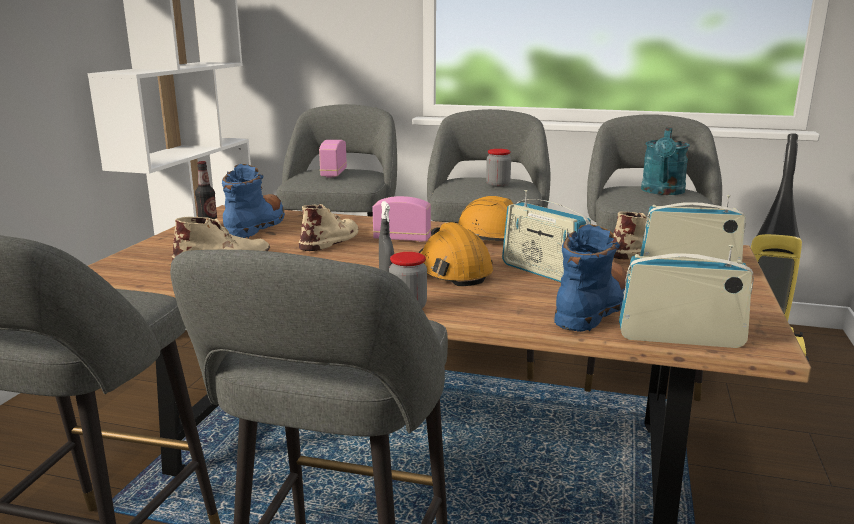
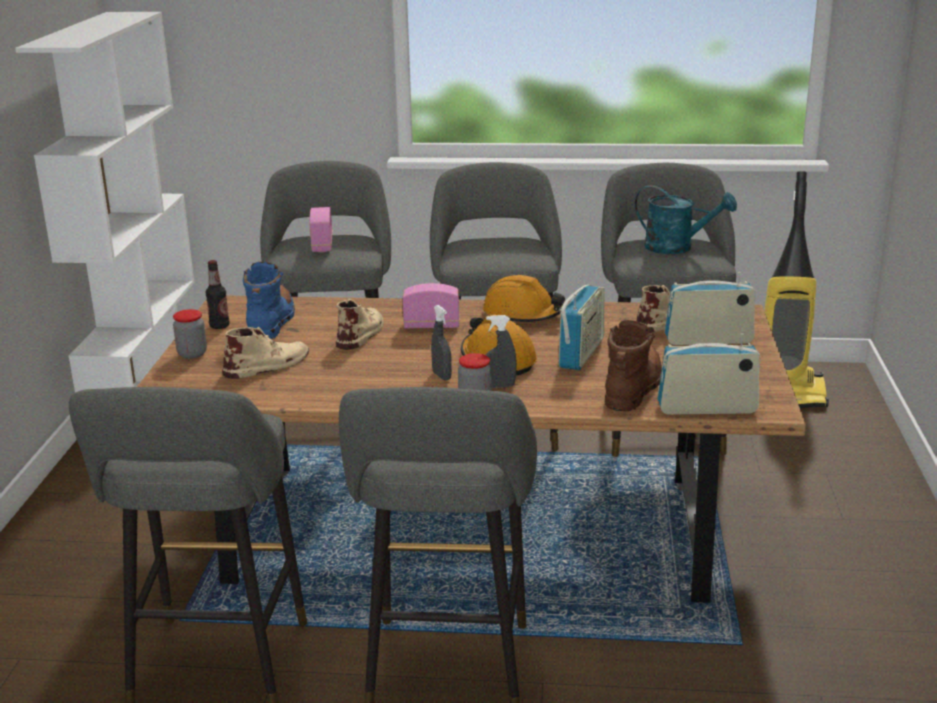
camera: 10 degrees left, 5 degrees up
jar [486,149,511,187] -> jar moved to [173,309,207,359]
radio [502,190,591,282] -> radio turned 105 degrees counterclockwise [558,284,605,370]
blue boot [554,224,627,332] -> brown boot [605,320,662,411]
turquoise watering can [641,127,690,195] -> turquoise watering can turned 75 degrees counterclockwise [635,185,737,254]
none -> grey spray bottle [486,315,517,388]

